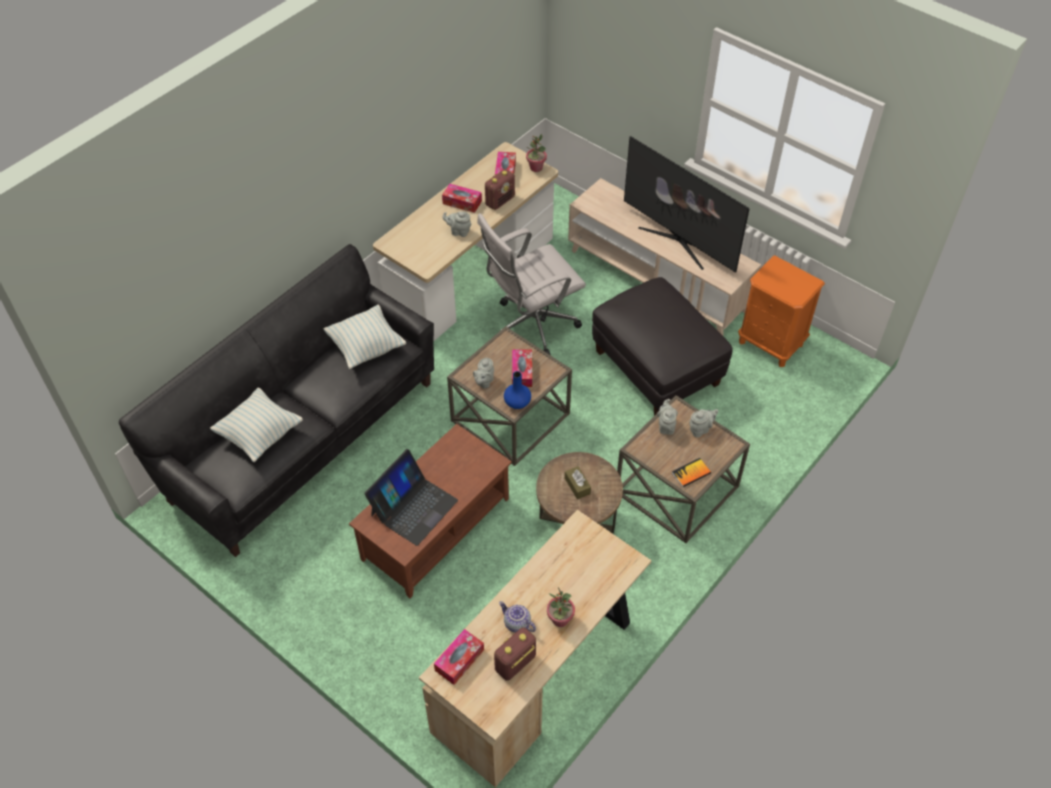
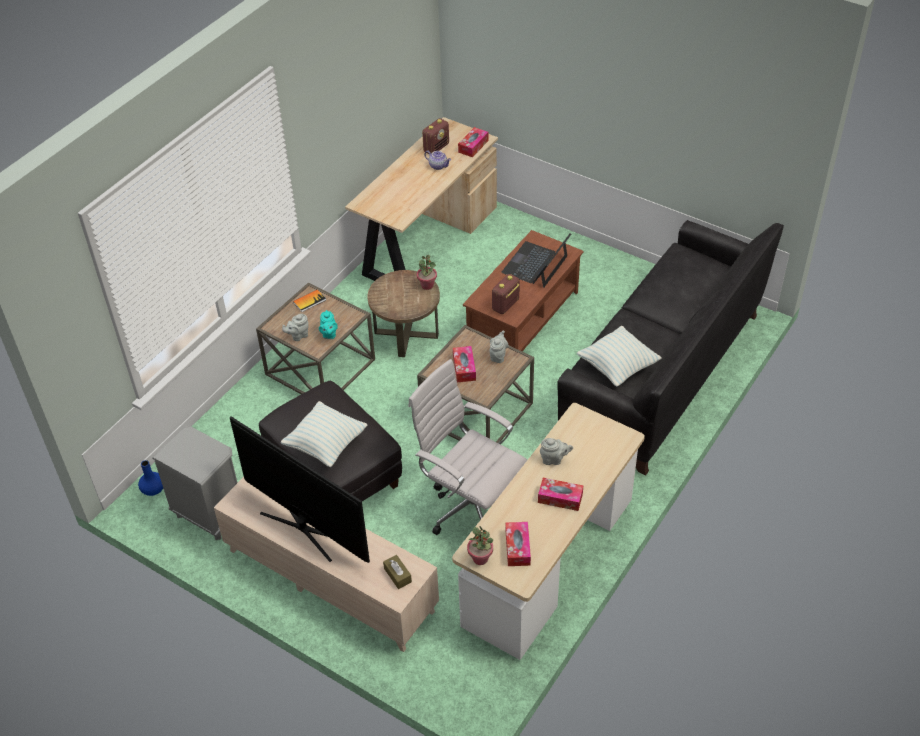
camera: 175 degrees right, 5 degrees down
pillow [210,387,303,462] -> pillow moved to [281,401,368,467]
white office chair [477,213,586,355] -> white office chair turned 105 degrees counterclockwise [408,359,527,535]
radio [485,169,515,210] -> radio moved to [492,274,520,314]
blue vase [504,371,531,409] -> blue vase moved to [138,460,163,496]
potted plant [547,587,575,627] -> potted plant moved to [417,255,437,290]
brown tissue box [565,466,591,499] -> brown tissue box moved to [383,555,412,589]
grey teapot [657,399,678,435] -> turquoise teapot [319,310,338,339]
orange nightstand [738,255,825,367] -> grey nightstand [152,427,238,540]

